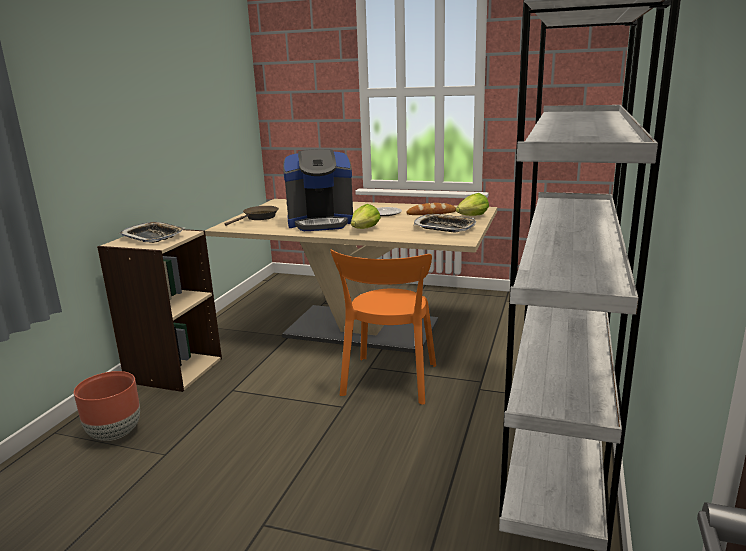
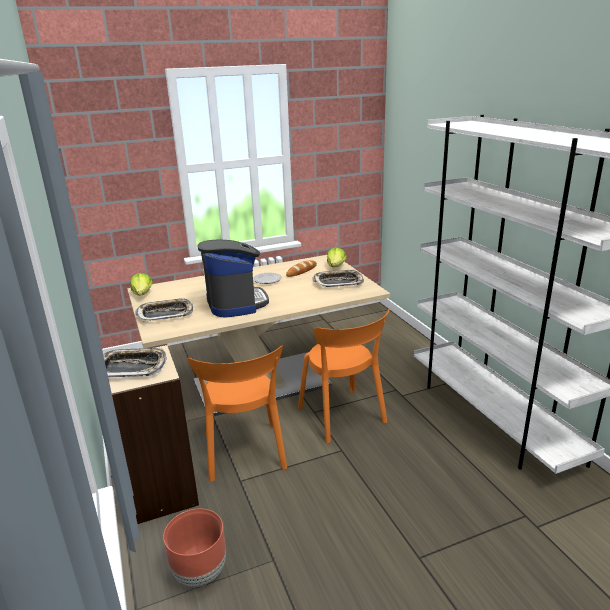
camera: 40 degrees left, 5 degrees up
brown frying pan [225,206,279,226] -> tray [135,298,193,321]
coffee machine [283,149,353,231] -> coffee machine turned 60 degrees counterclockwise [198,240,269,317]
lettuce [351,204,381,229] -> lettuce moved to [130,273,153,296]
none -> orange chair [188,346,287,482]

